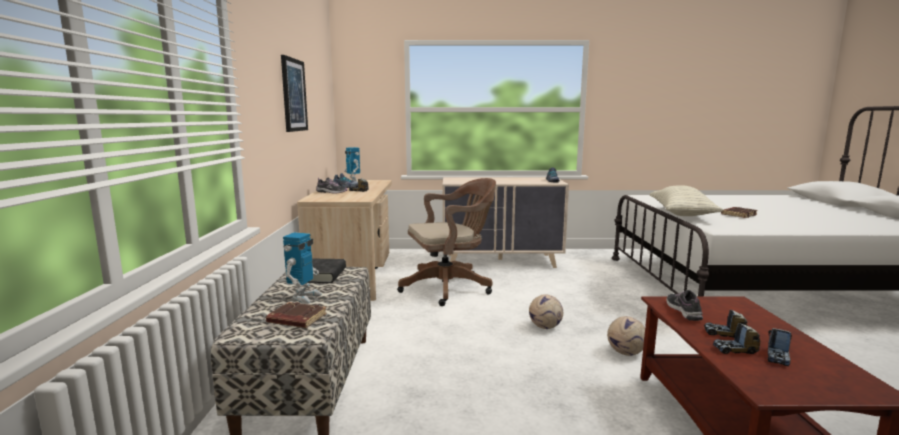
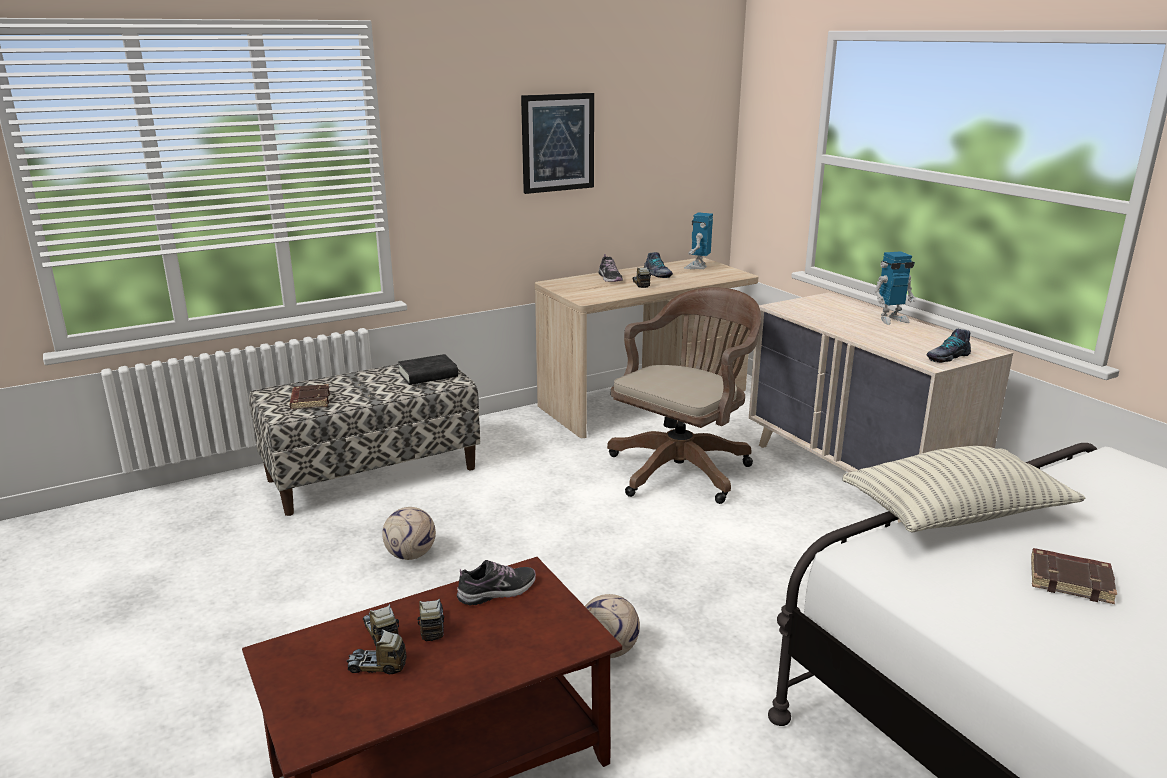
camera: 60 degrees right, 10 degrees up
toy robot [283,232,322,303] -> toy robot moved to [874,251,916,325]
brown office chair [397,178,496,306] -> brown office chair turned 90 degrees counterclockwise [607,287,761,504]
football [529,294,563,329] -> football moved to [382,507,436,560]

